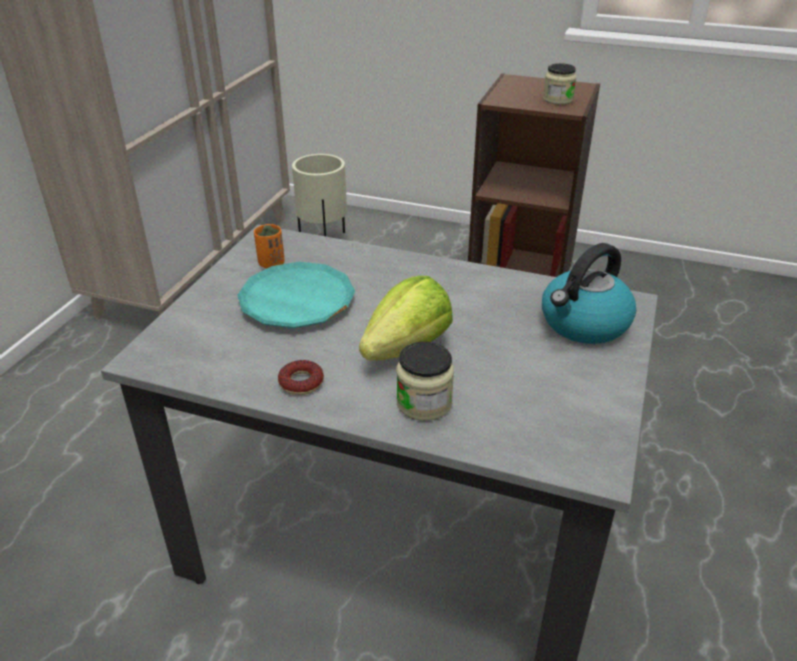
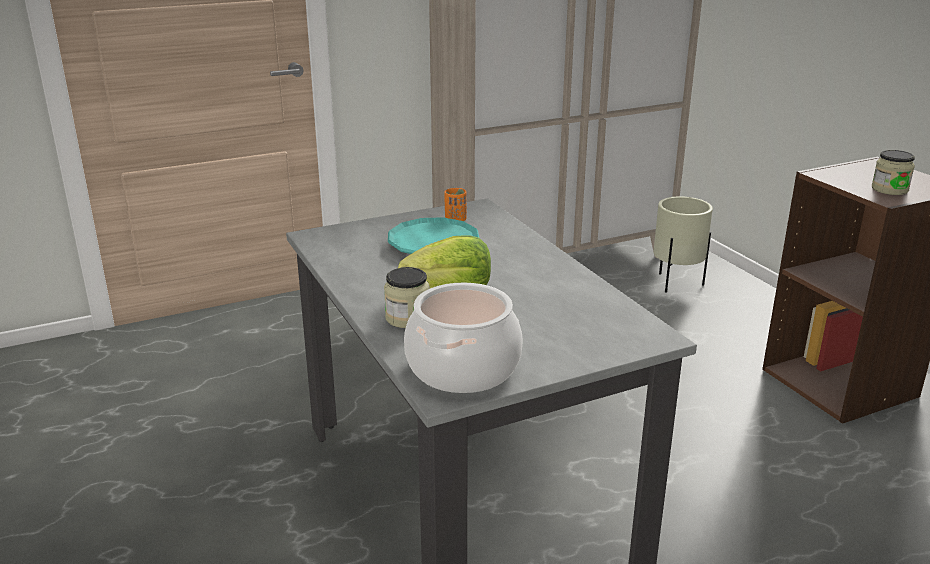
camera: 45 degrees right, 10 degrees down
donut [278,360,324,395] -> none
kettle [542,243,636,344] -> none
none -> cooking pot [404,283,523,393]

